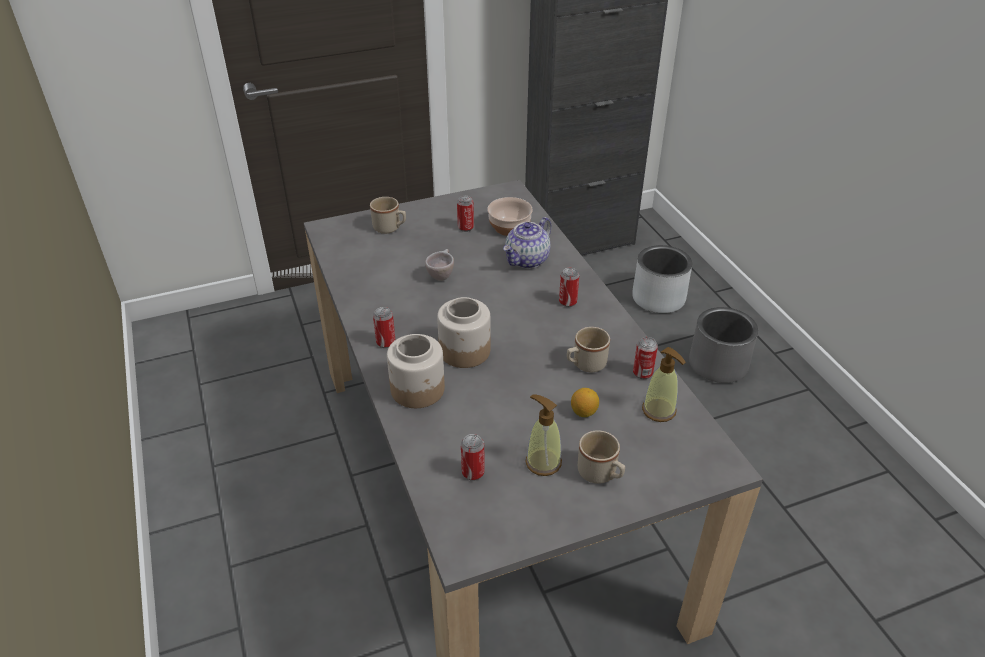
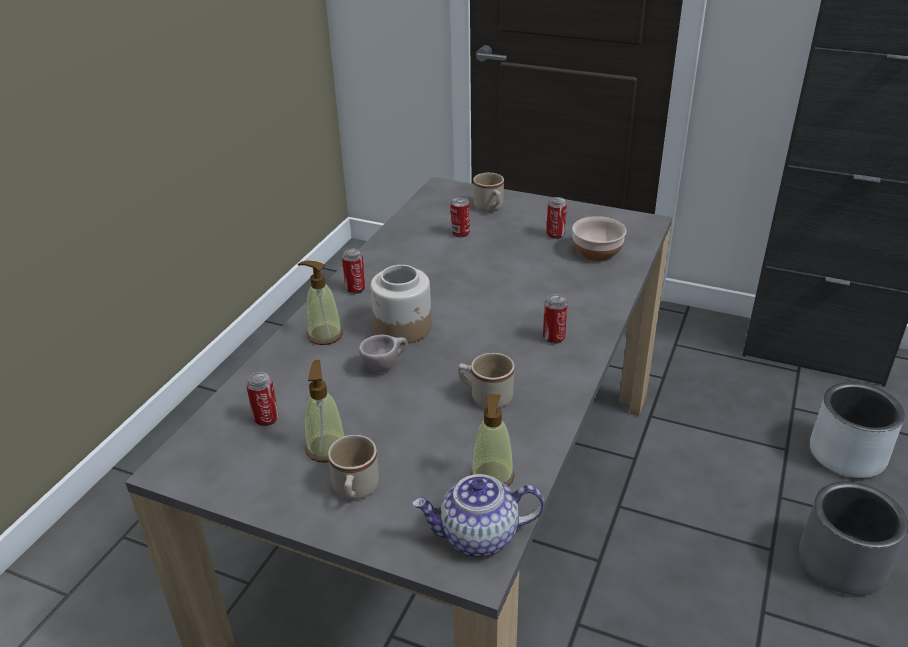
camera: 45 degrees right, 5 degrees down
jar [387,334,445,408] -> soap dispenser [298,260,343,345]
beige cup [425,249,454,281] -> beige cup moved to [359,335,408,373]
teapot [503,217,552,269] -> teapot moved to [412,474,544,557]
lemon [571,388,599,417] -> none
can [633,337,658,379] -> can moved to [451,196,470,238]

